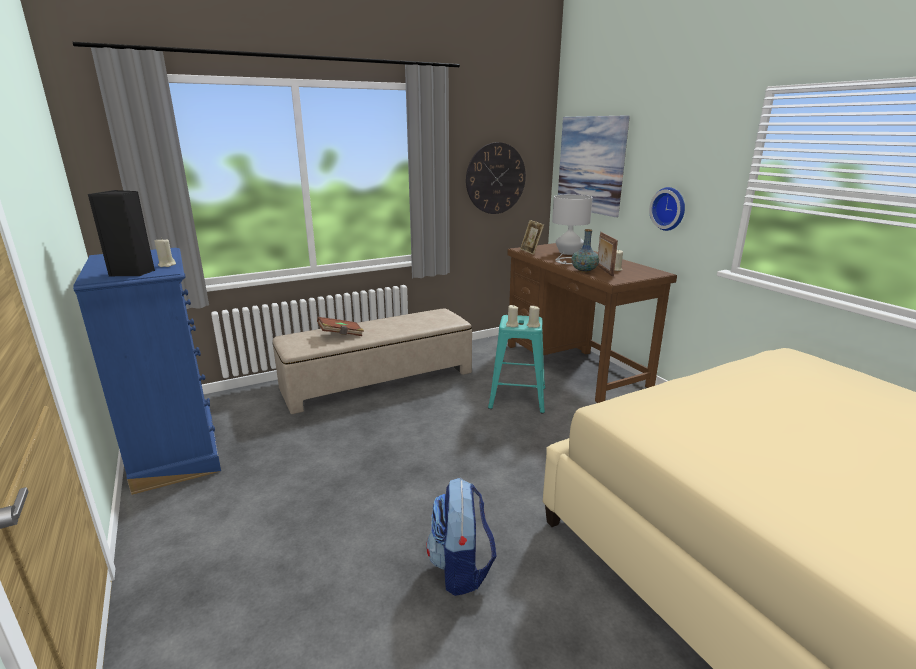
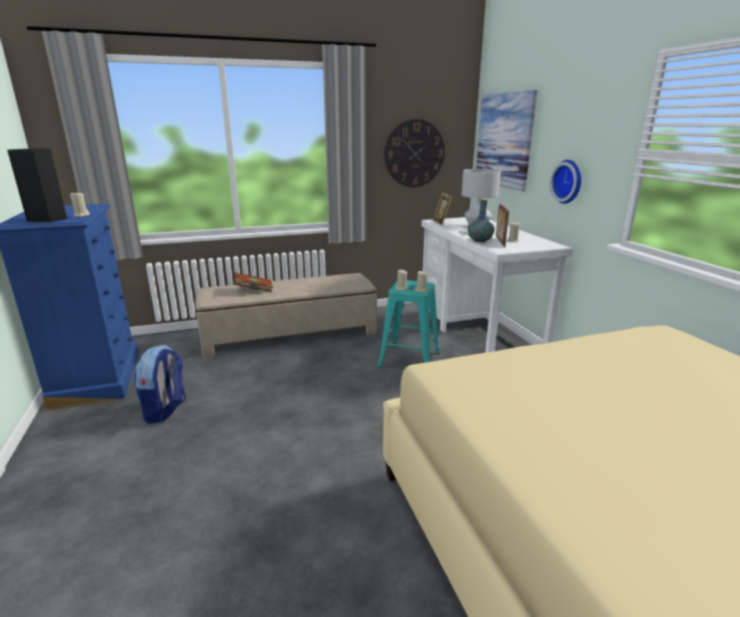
camera: 10 degrees right, 0 degrees up
backpack [426,478,497,596] -> backpack moved to [133,345,185,424]
brown desk [507,243,677,403] -> white desk [421,217,573,353]

